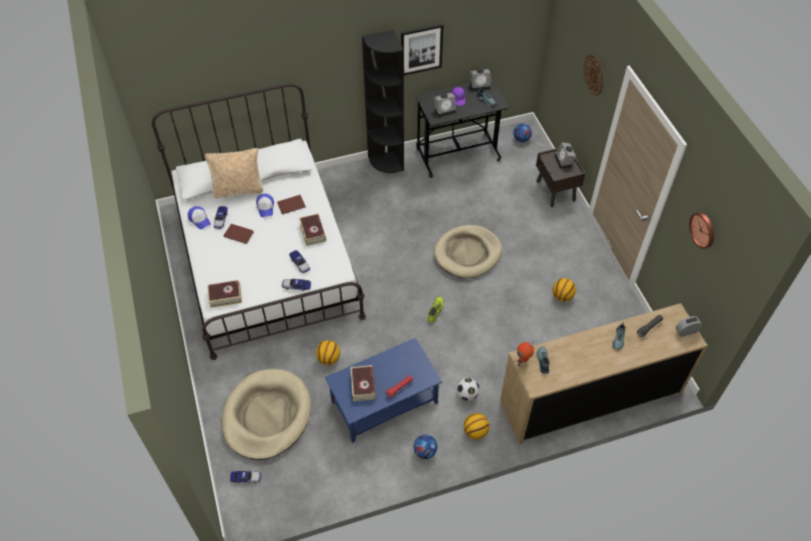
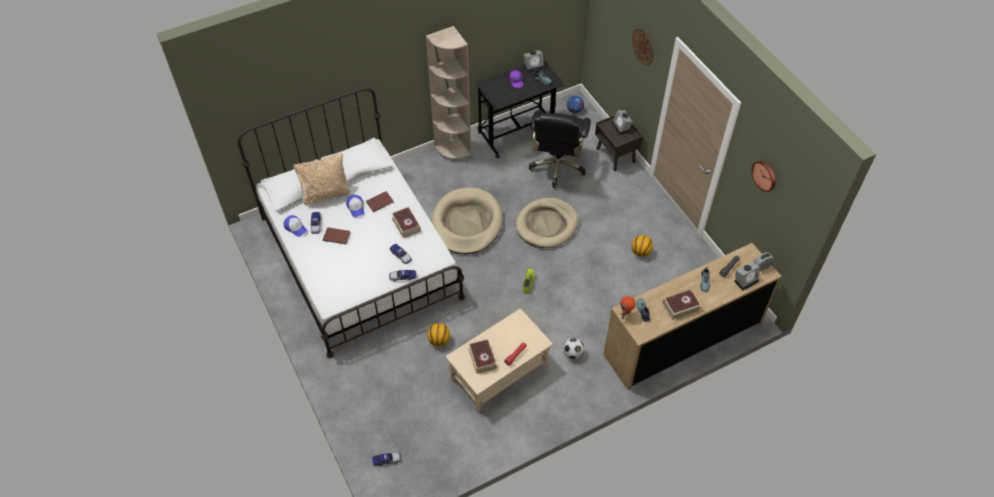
camera: 10 degrees left, 0 degrees up
book [207,280,242,308] -> book moved to [663,289,702,320]
beige dog bed [222,369,311,460] -> beige dog bed moved to [431,187,503,254]
blue coffee table [325,338,442,443] -> beige coffee table [445,308,553,413]
black bookcase [362,30,404,173] -> beige bookcase [426,26,471,159]
picture [401,24,444,76] -> none
football [413,435,438,459] -> none
alarm clock [434,93,456,117] -> alarm clock moved to [734,262,759,291]
basketball [464,413,489,440] -> none
none -> black office chair [529,110,591,189]

